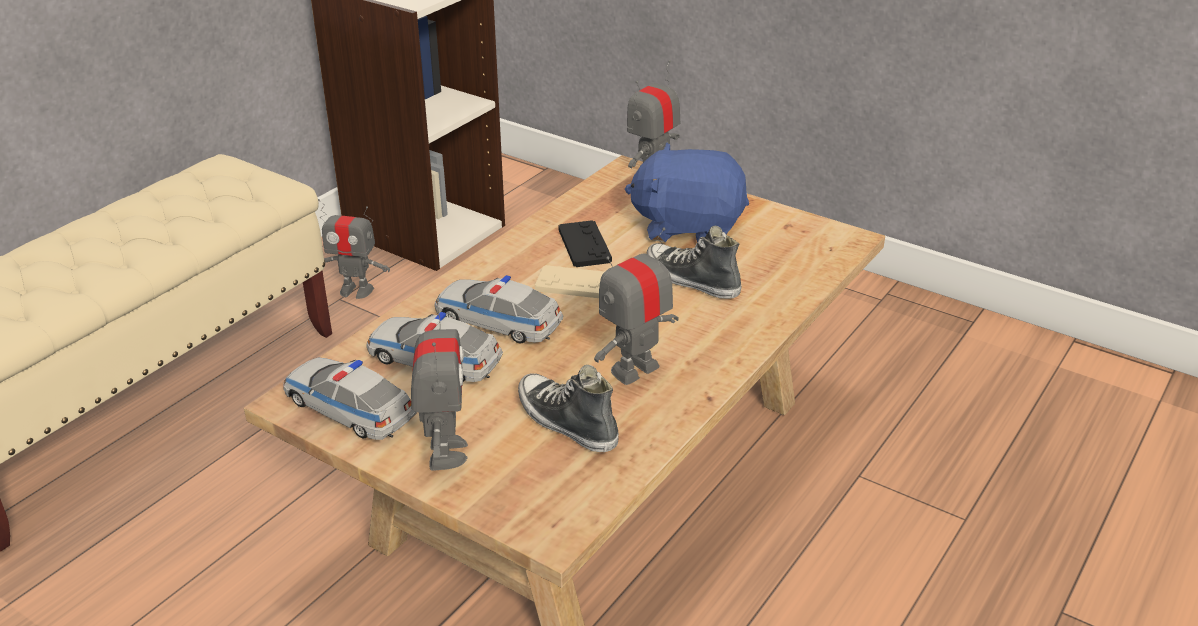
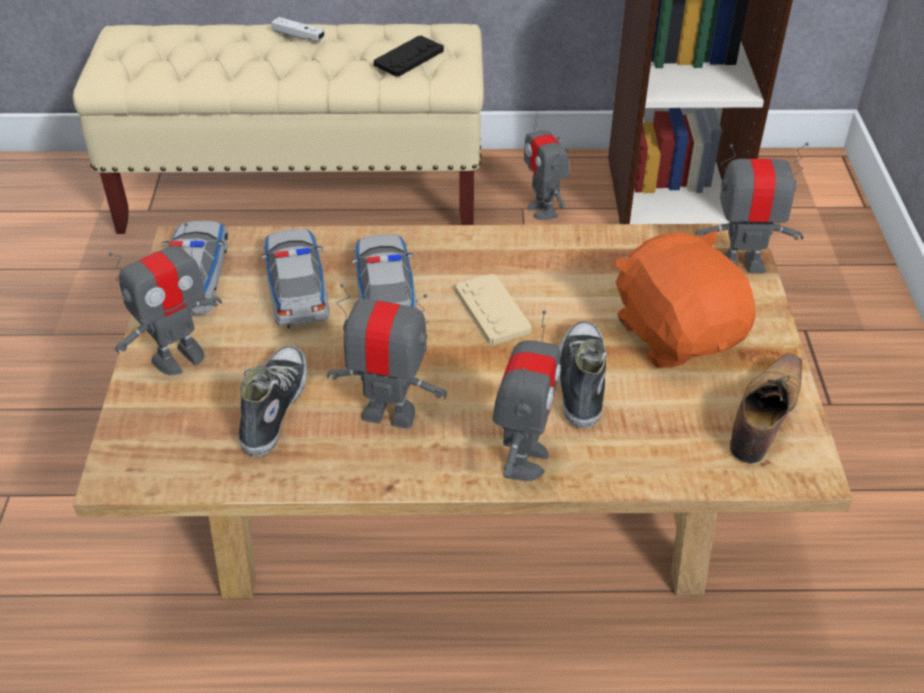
camera: 55 degrees right, 10 degrees up
black game controller [558,220,612,267] -> black game controller moved to [374,36,444,77]
blue plush toy [625,142,749,242] -> orange plush toy [614,230,756,368]
none -> white game controller [271,17,325,41]
none -> toy robot [493,310,561,481]
none -> shoe [730,354,802,463]

